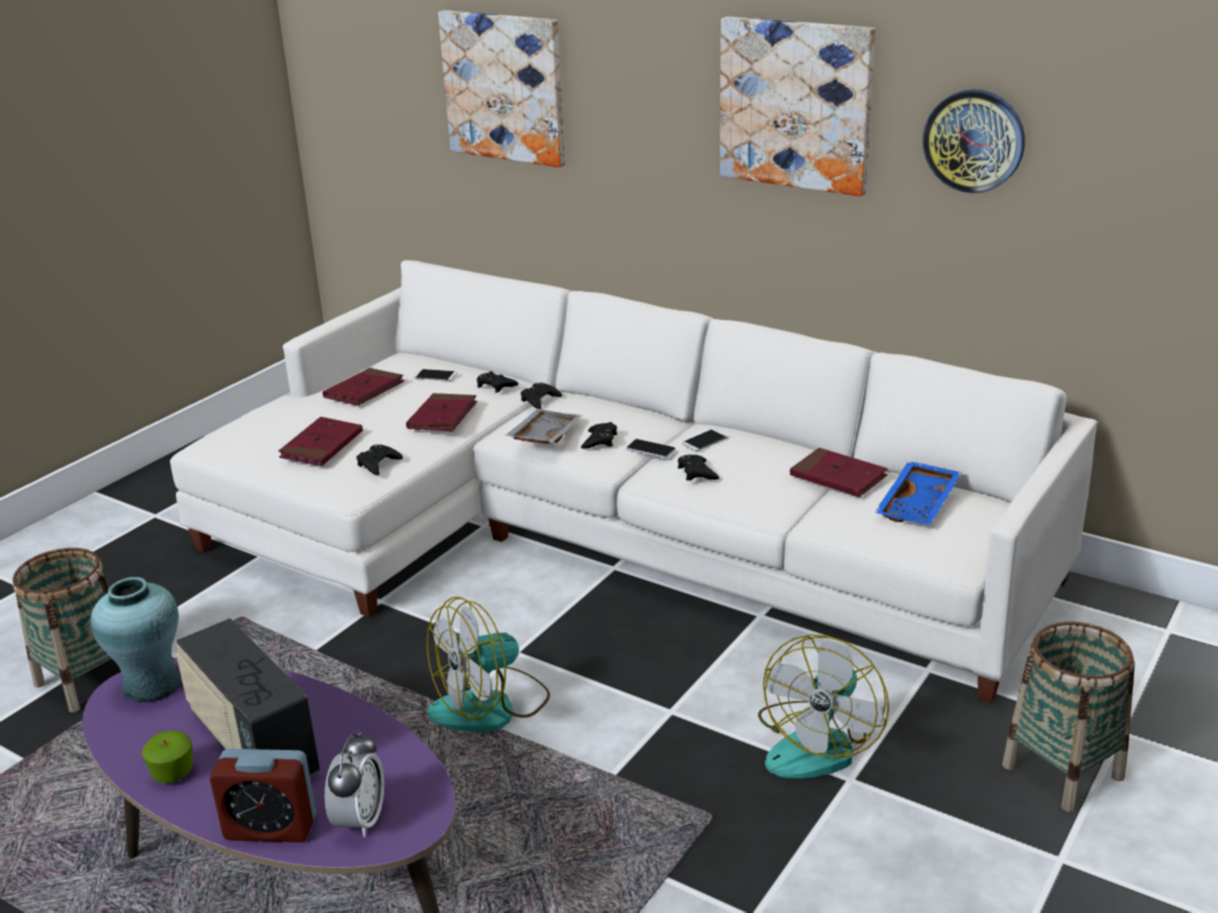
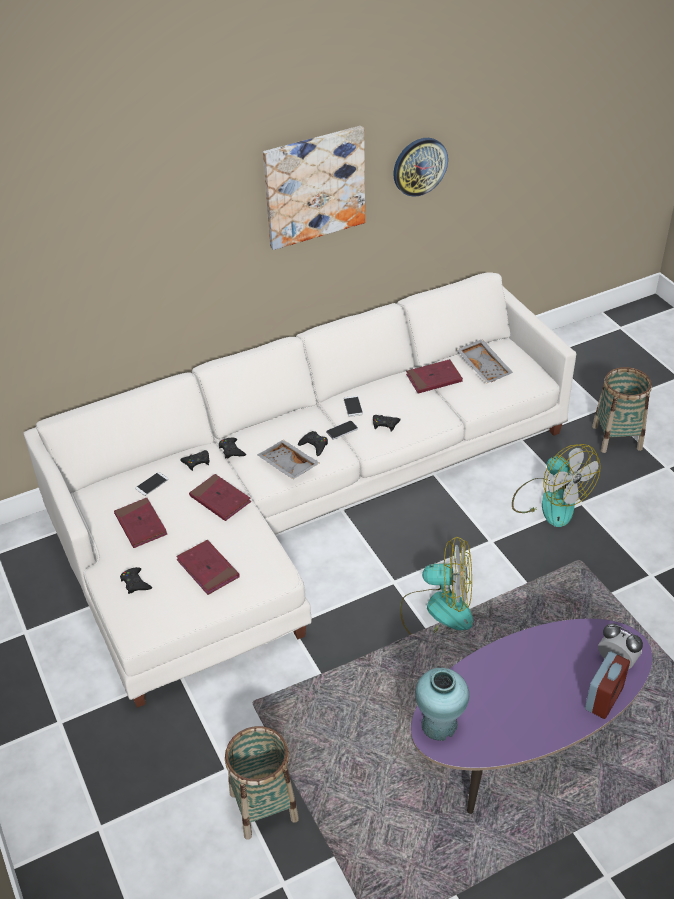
camera: 60 degrees left, 15 degrees up
apple [142,730,193,783] -> none
radio [176,618,320,774] -> none
black game controller [356,444,403,475] -> black game controller moved to [120,567,152,594]
fan [427,597,550,732] -> fan turned 75 degrees counterclockwise [400,537,473,635]
picture [438,10,565,167] -> none
blue tray [874,461,962,525] -> grey tray [457,339,513,384]

